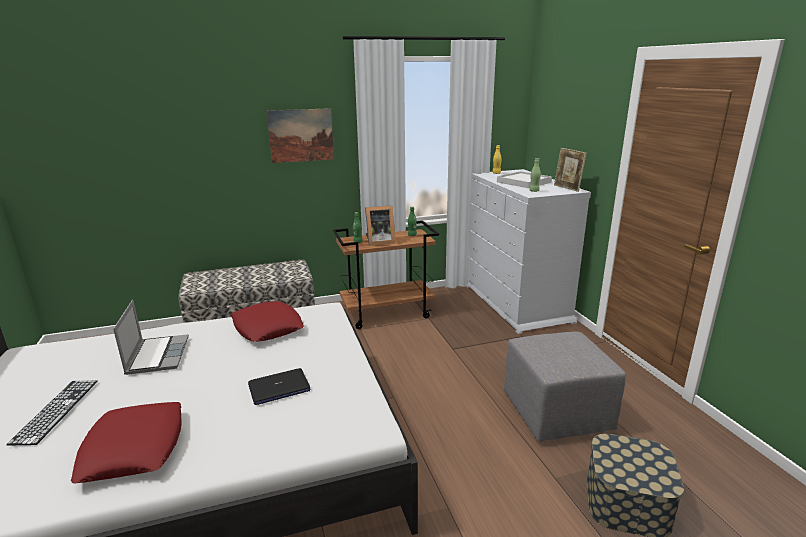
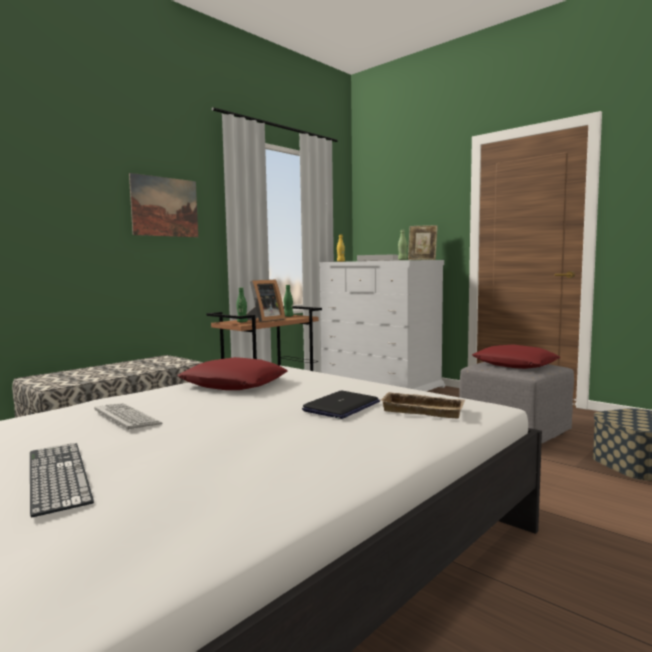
camera: 30 degrees left, 15 degrees down
red pillow [71,402,182,483] -> red pillow moved to [472,344,560,369]
laptop [113,300,189,375] -> keyboard [94,403,162,430]
none -> beige tray [380,392,465,418]

